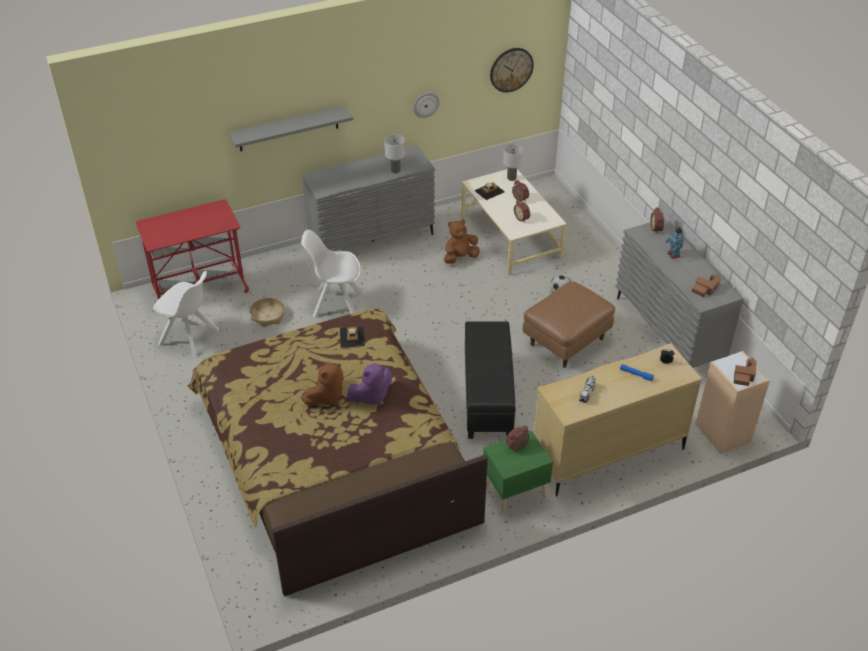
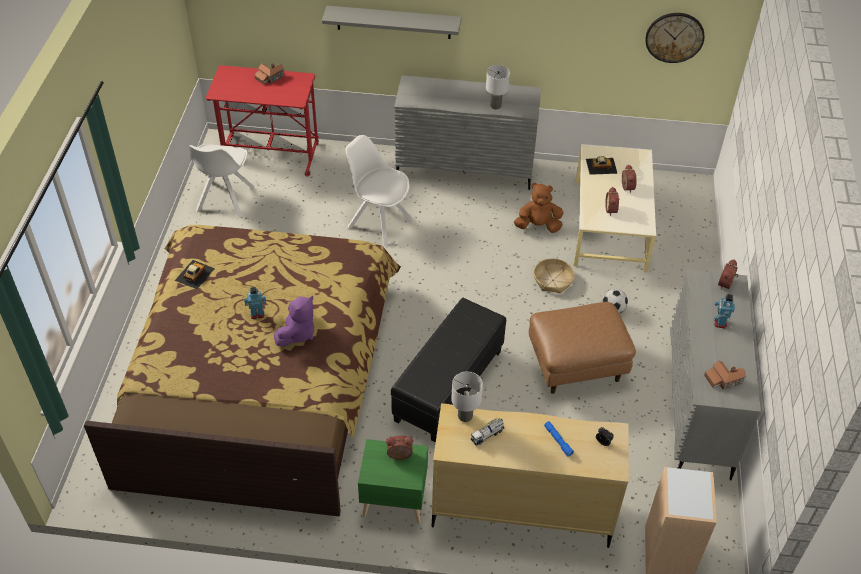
camera: 30 degrees right, 5 degrees up
white chair [153,271,220,358] -> white chair turned 45 degrees clockwise [189,144,255,217]
basket [249,297,285,327] -> basket moved to [534,258,574,294]
brown plush toy [304,363,343,406] -> toy robot [244,287,266,319]
toy car [340,326,365,348] -> toy car moved to [175,260,215,289]
purple plush toy [347,363,392,406] -> purple plush toy turned 60 degrees counterclockwise [274,296,314,346]
wall clock [413,92,440,118] -> none
white table lamp [503,144,523,181] -> white table lamp moved to [451,372,483,422]
toy house [734,357,757,386] -> toy house moved to [255,63,284,85]

